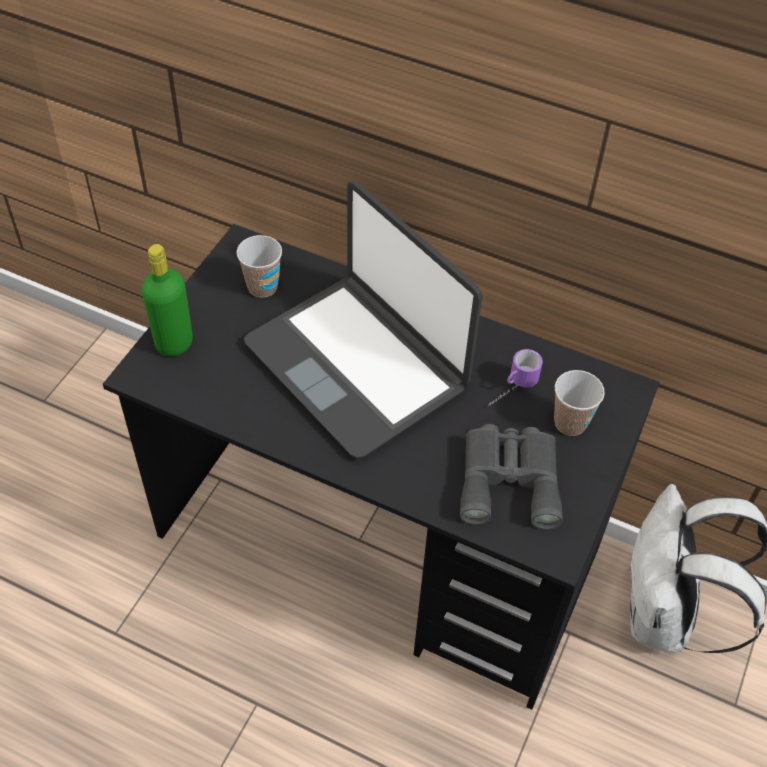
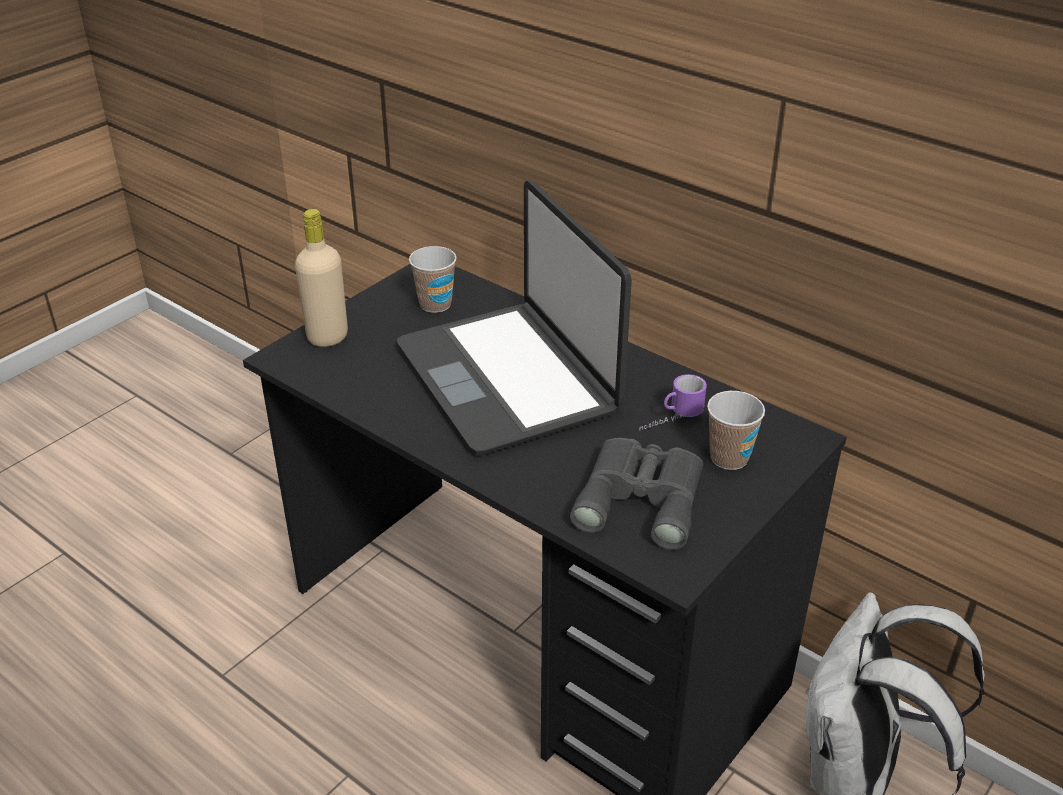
camera: 15 degrees right, 15 degrees down
green bottle [142,244,193,356] -> beige bottle [295,209,348,347]

